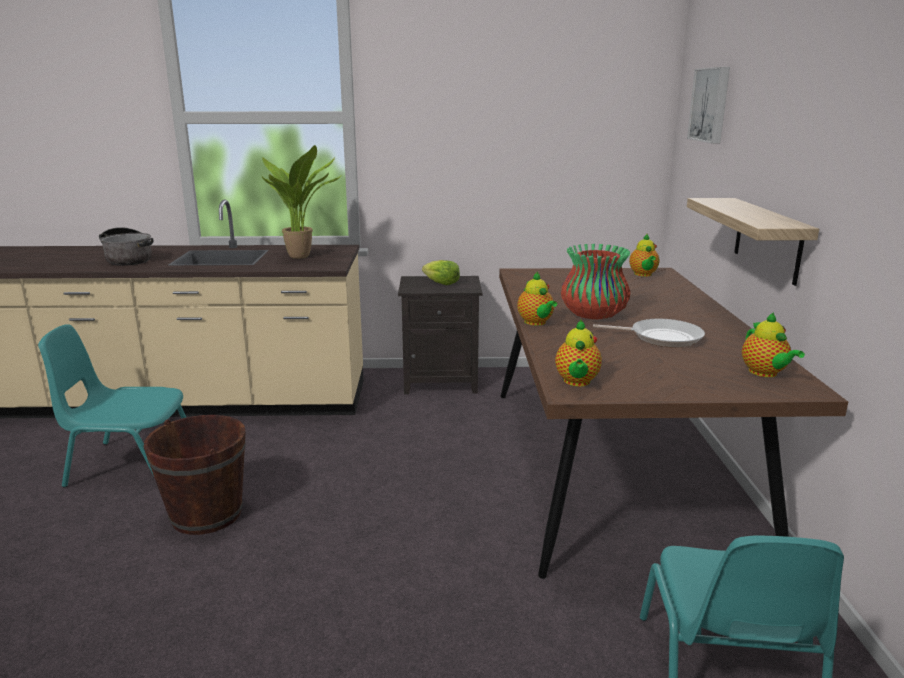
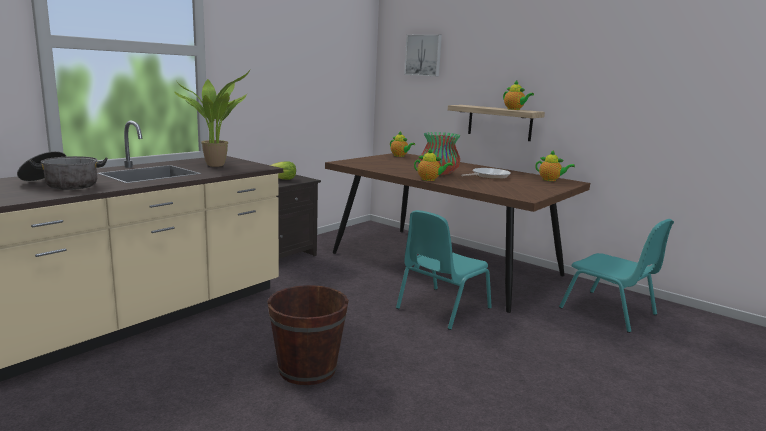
camera: 50 degrees left, 5 degrees down
turquoise chair [38,324,186,487] -> turquoise chair moved to [396,210,492,330]
teapot [555,320,602,386] -> teapot moved to [503,81,534,110]

